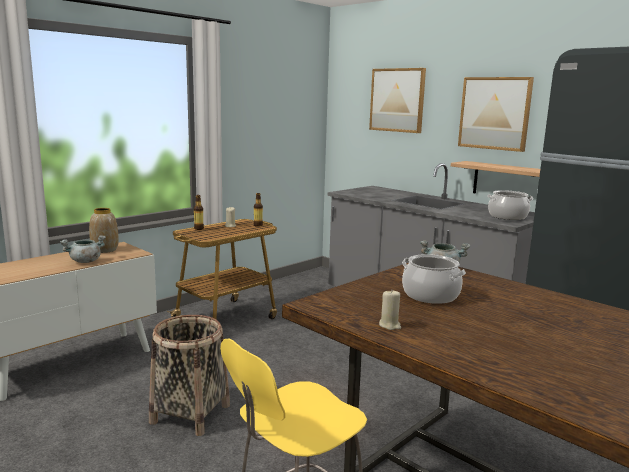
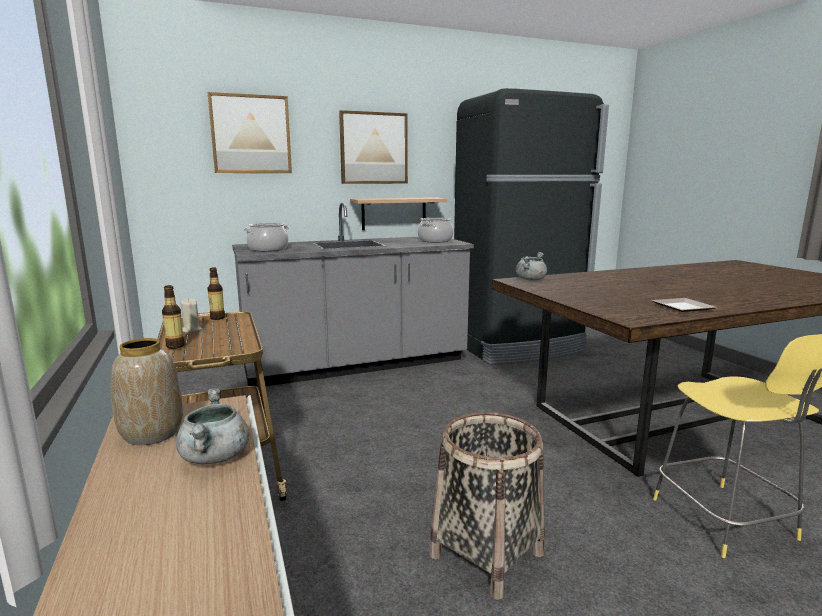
camera: 65 degrees left, 0 degrees up
beige candle [379,289,401,330] -> plate [652,298,717,312]
cooking pot [402,254,466,304] -> cooking pot moved to [244,223,289,251]

